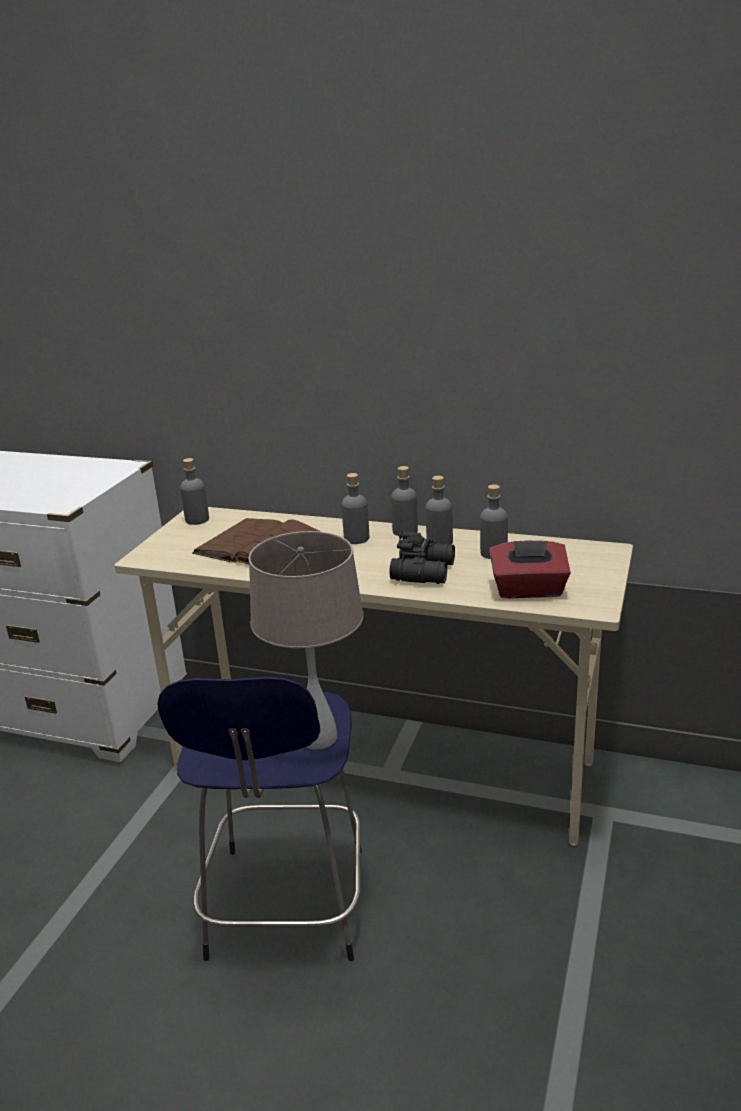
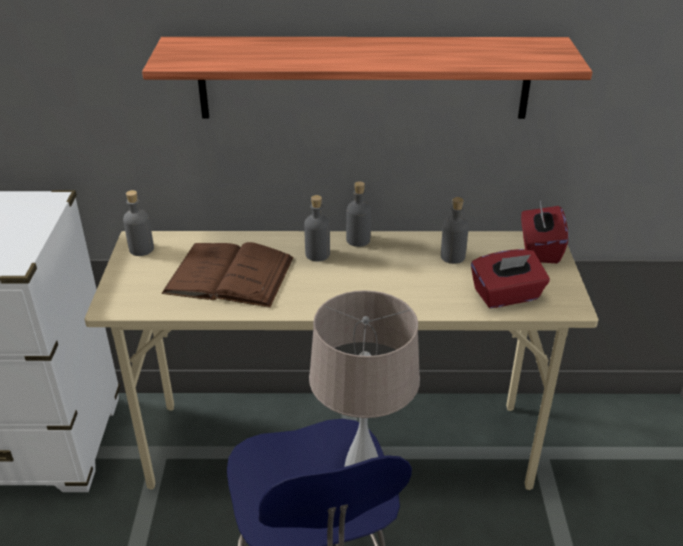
camera: 20 degrees left, 10 degrees up
black binoculars [390,531,455,584] -> none
grey bottle [426,476,453,545] -> none
none -> shelf [142,37,592,119]
none -> red tissue box [521,201,568,263]

